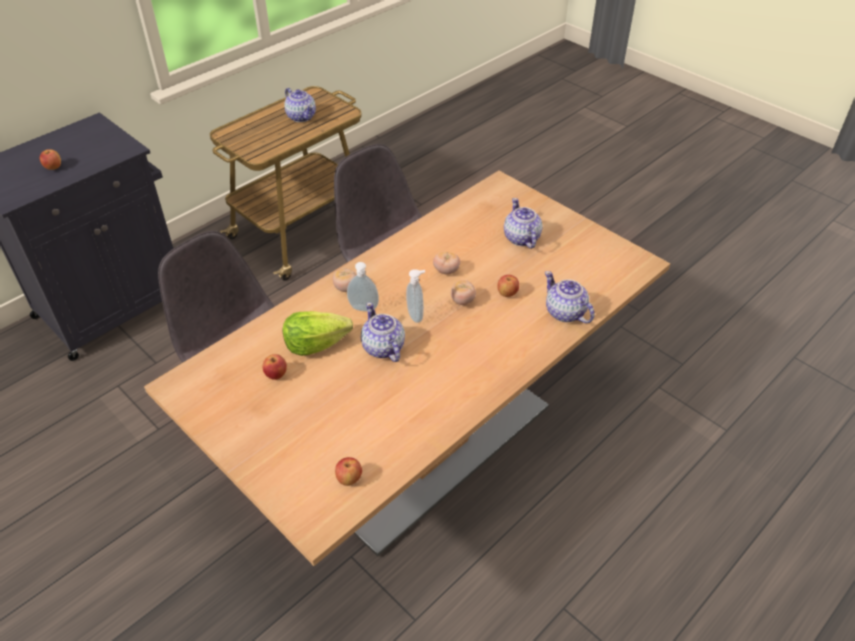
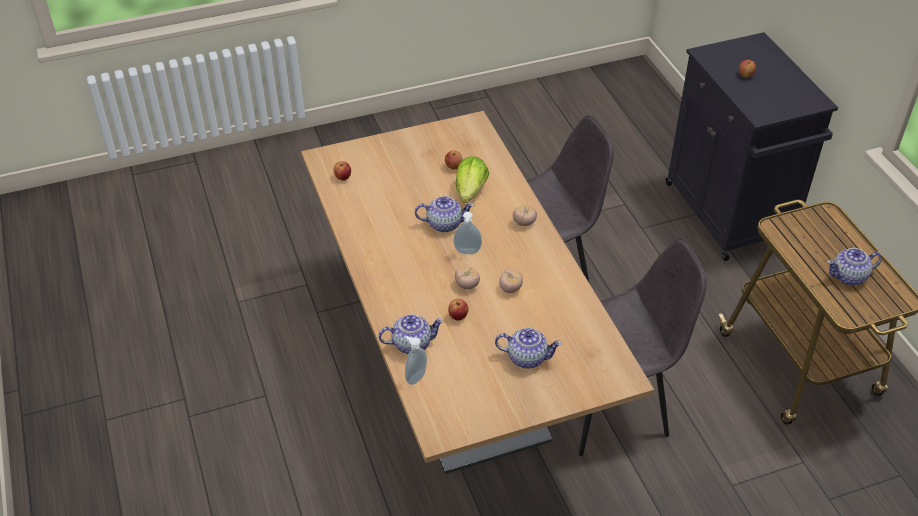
camera: 115 degrees right, 0 degrees up
soap dispenser [347,262,379,312] -> soap dispenser moved to [405,336,427,385]

